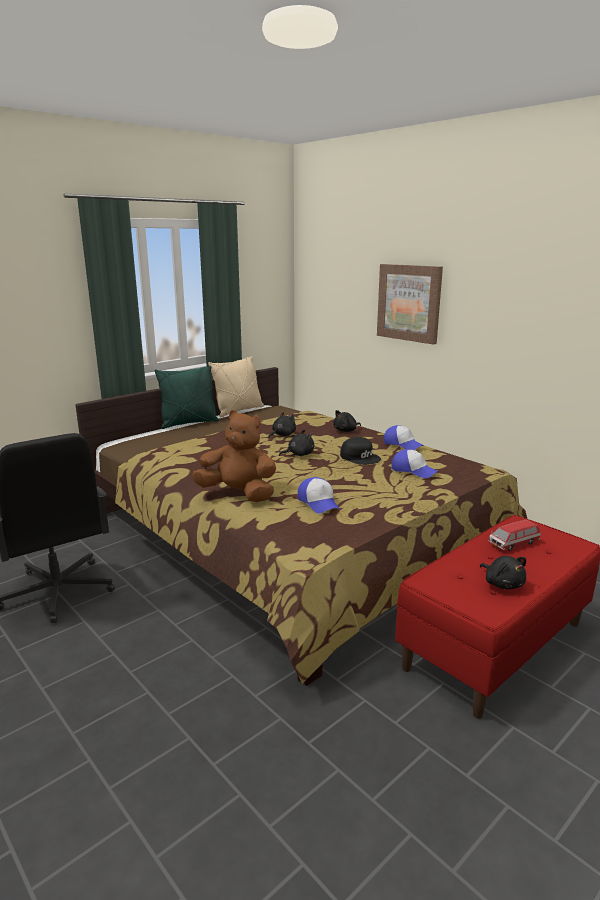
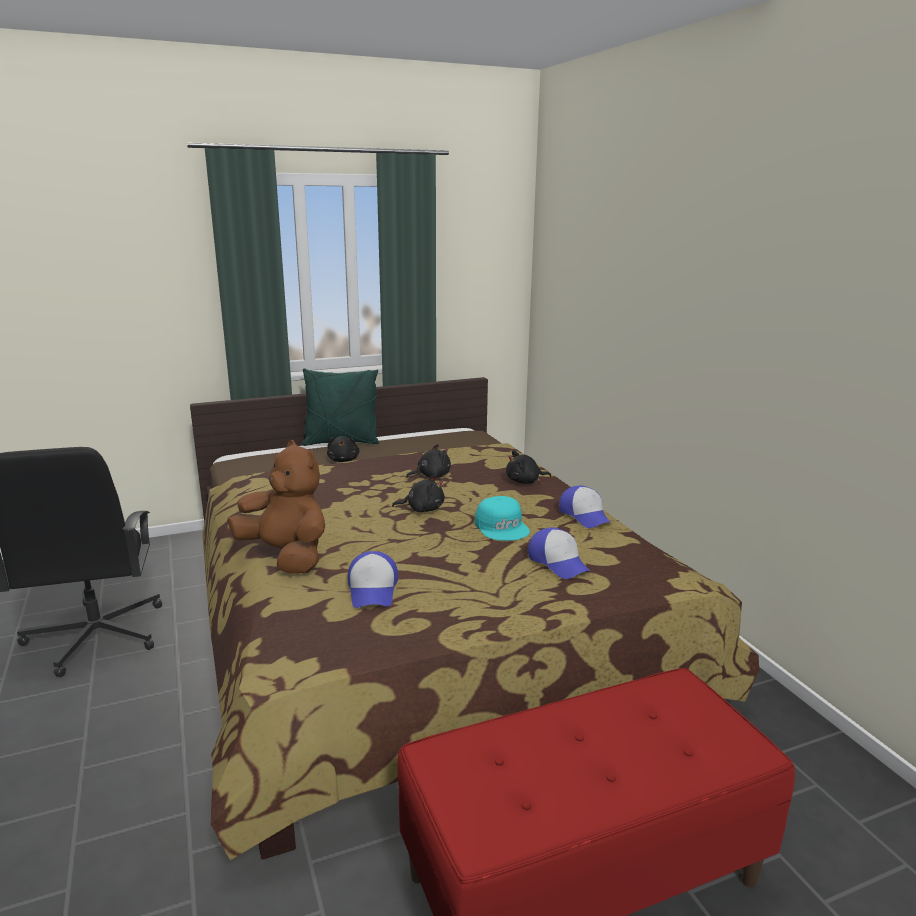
camera: 20 degrees right, 0 degrees up
beige pillow [208,356,264,417] -> none
black cap [340,437,381,465] -> turquoise cap [475,496,530,541]
picture [377,264,443,345] -> none
black plush toy [480,556,526,589] -> black plush toy moved to [327,436,359,462]
toy car [488,520,541,551] -> none

